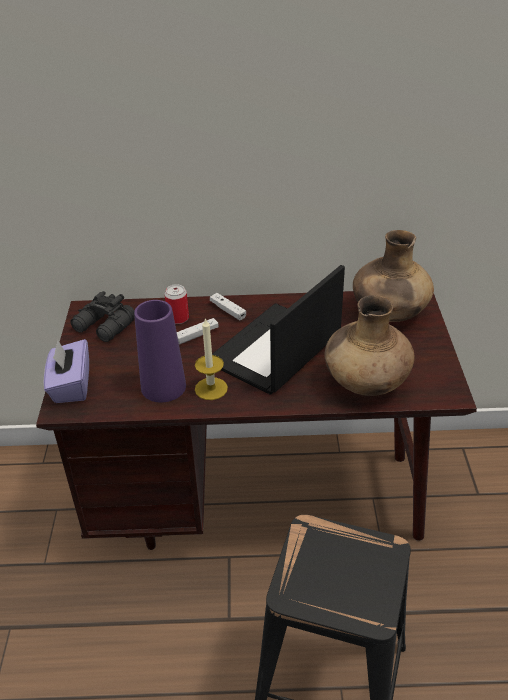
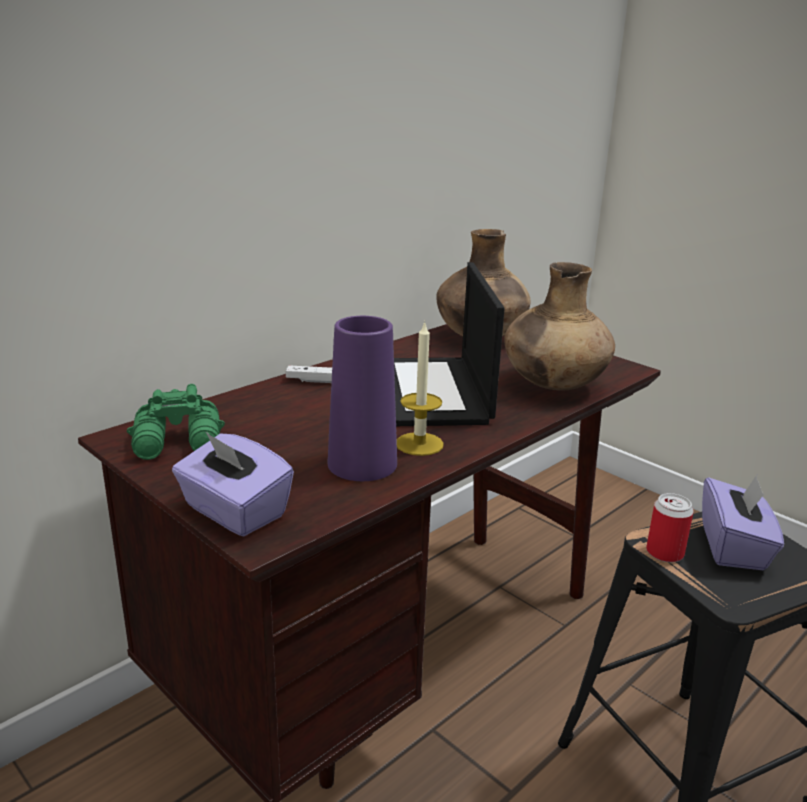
camera: 45 degrees left, 15 degrees down
black binoculars [70,291,135,342] -> green binoculars [127,384,225,460]
can [165,284,189,324] -> can moved to [646,493,694,562]
white game controller [177,318,219,344] -> none
none -> purple tissue box [702,475,784,570]

